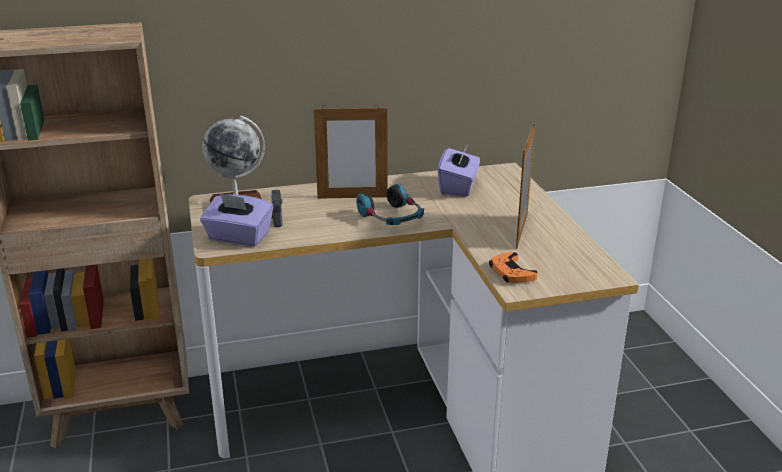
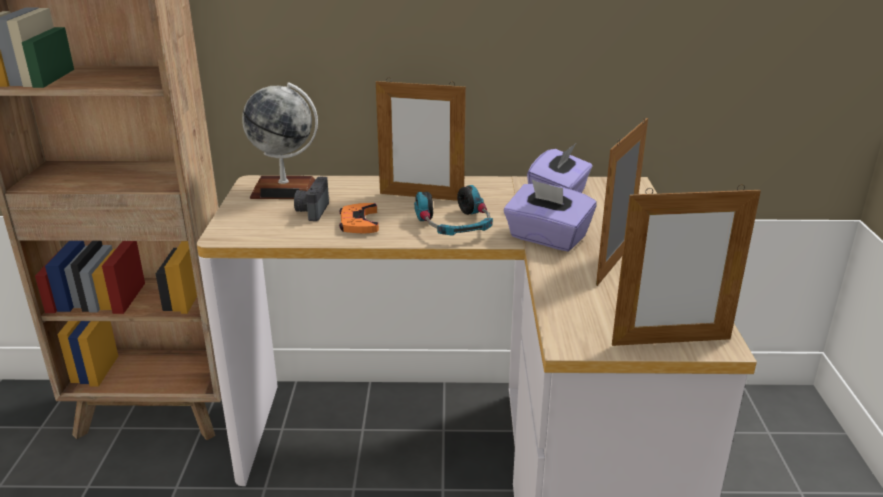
camera: 15 degrees right, 0 degrees up
purple tissue box [200,193,273,246] -> purple tissue box moved to [504,180,597,252]
orange game controller [489,252,537,283] -> orange game controller moved to [339,203,379,233]
none -> picture frame [612,184,761,346]

